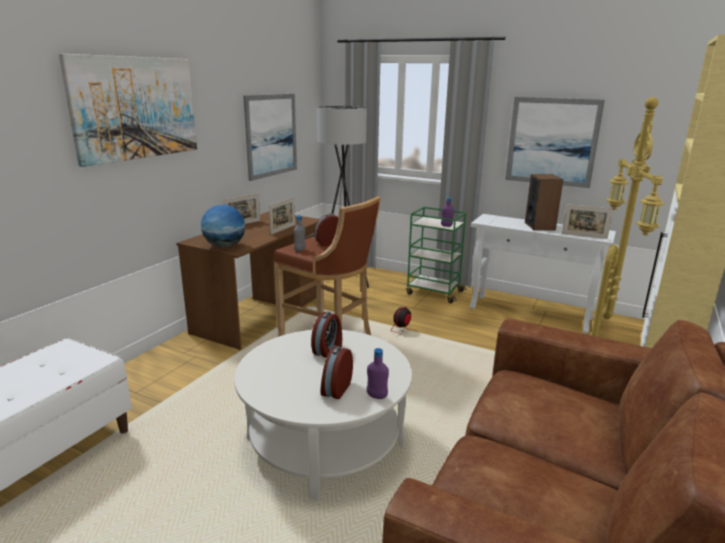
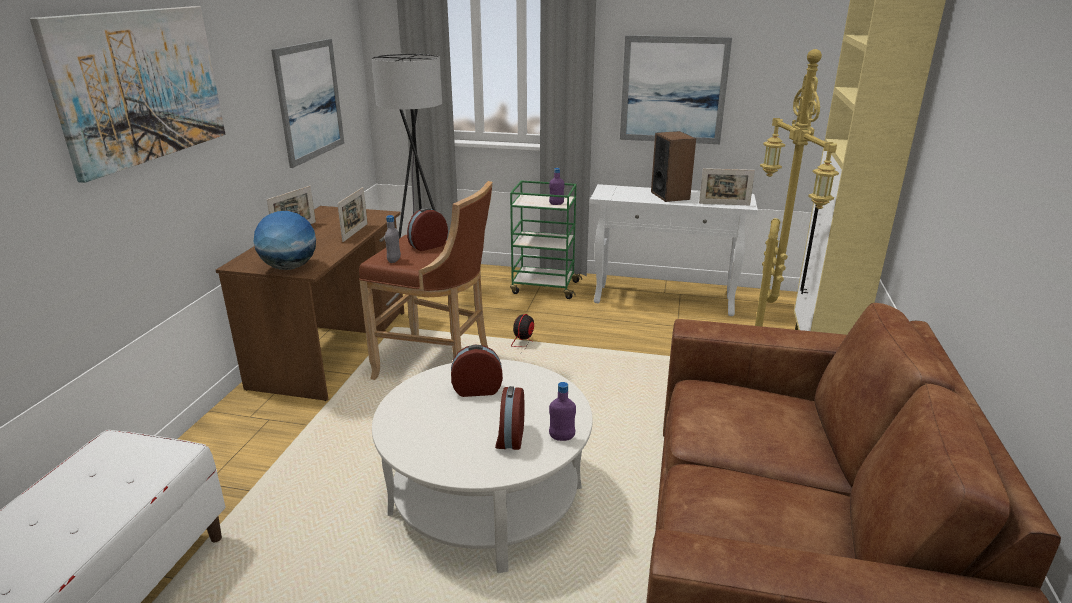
camera: 15 degrees left, 5 degrees up
alarm clock [311,312,342,358] -> alarm clock turned 105 degrees counterclockwise [451,344,503,397]

